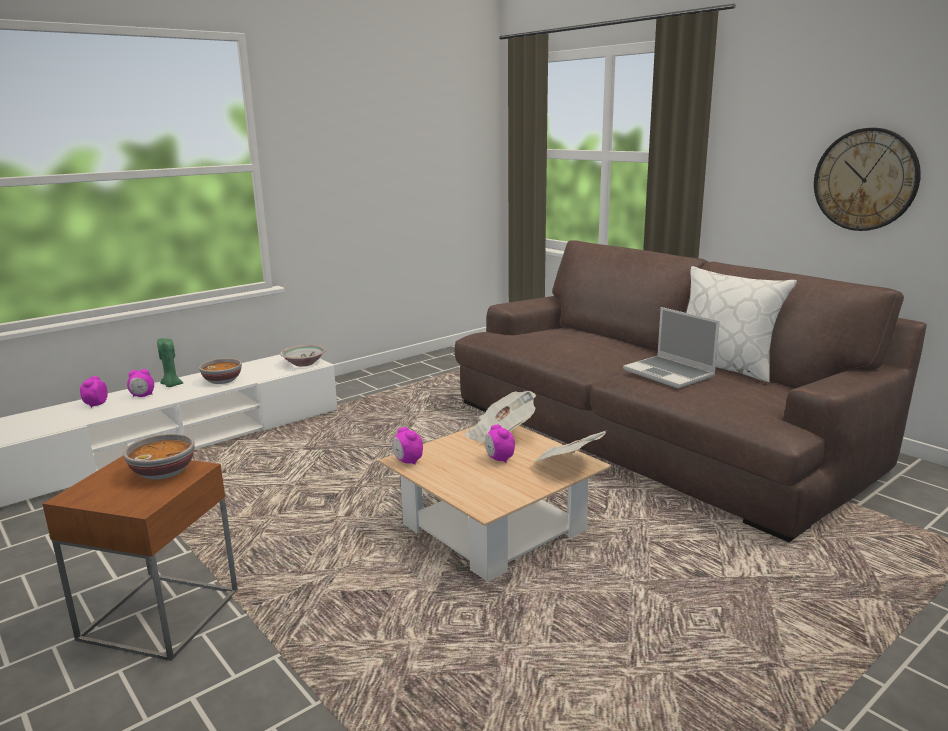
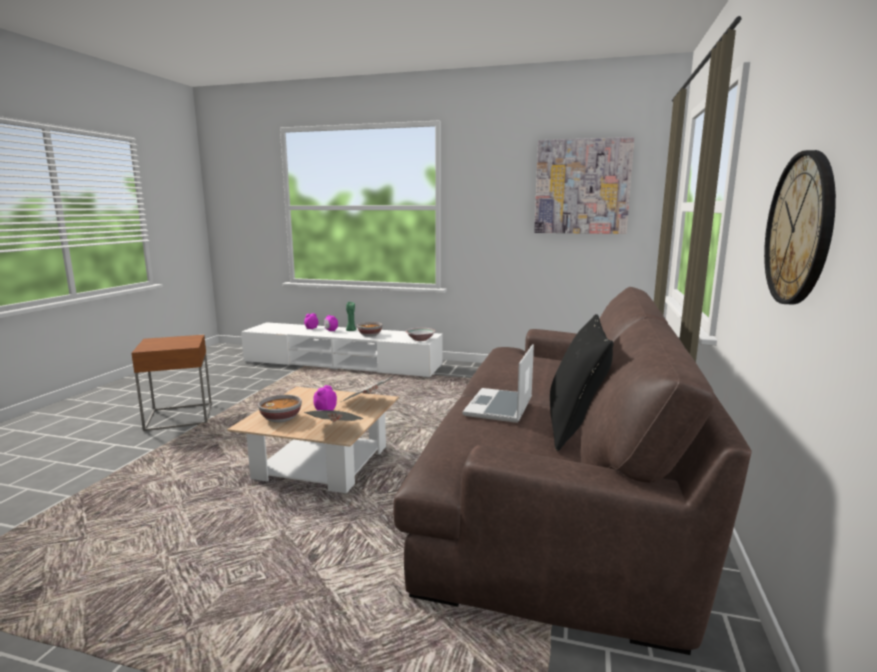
camera: 55 degrees right, 5 degrees down
bowl [123,433,195,480] -> bowl moved to [258,395,302,423]
alarm clock [393,427,423,465] -> none
white pillow [686,266,797,383] -> black pillow [550,314,614,451]
none -> picture [534,137,634,234]

